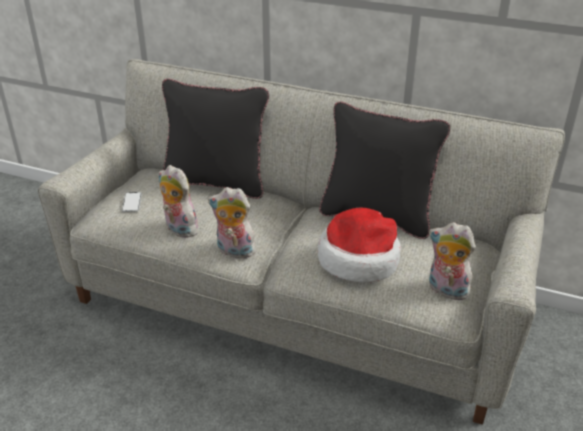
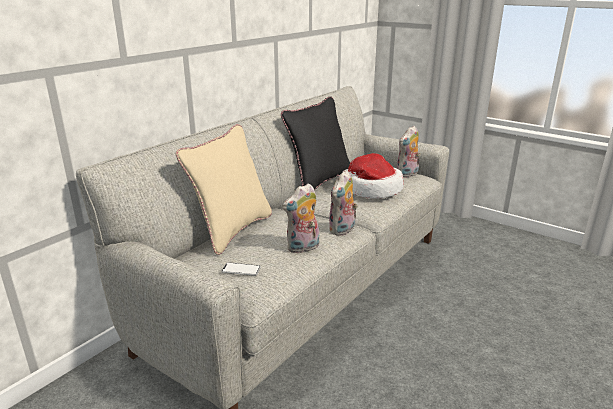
camera: 75 degrees left, 10 degrees down
black pillow [162,78,269,199] -> beige pillow [175,124,272,255]

